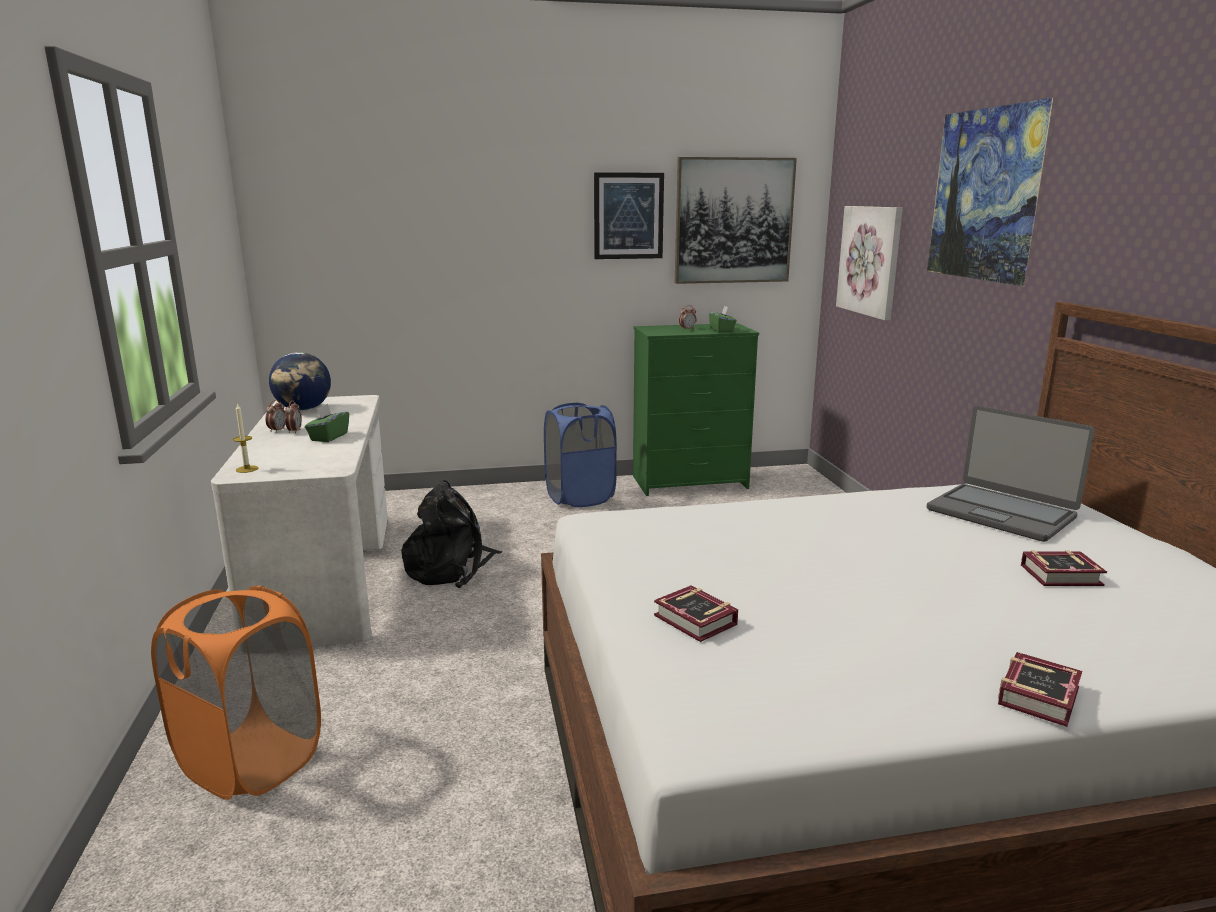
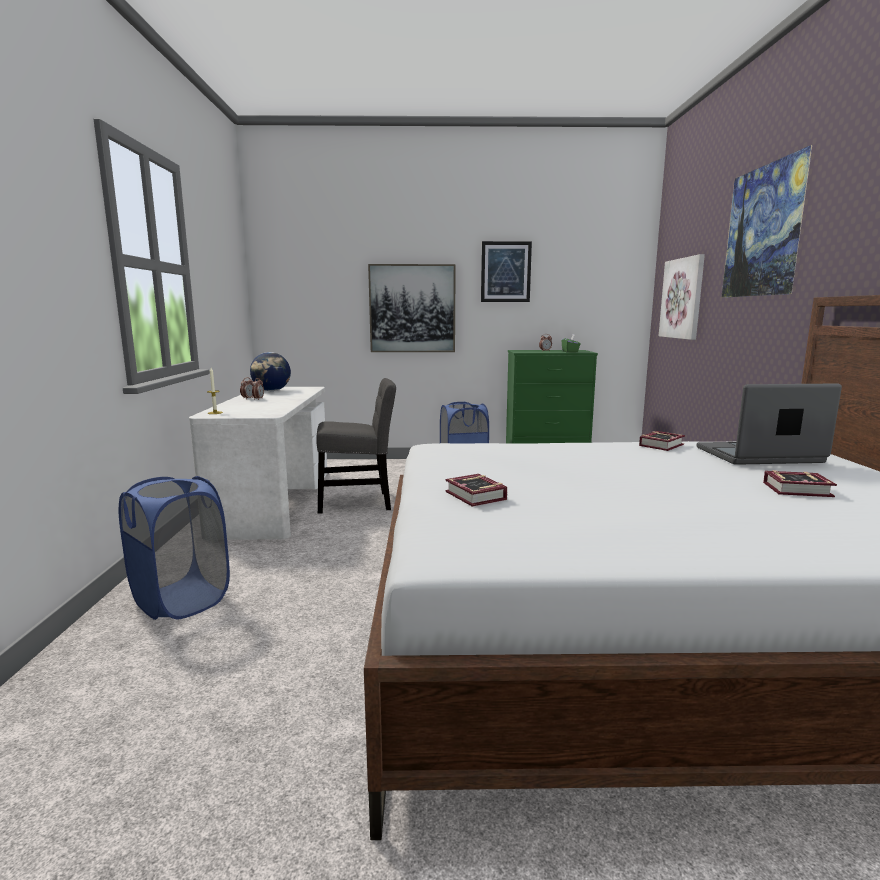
camera: 10 degrees right, 5 degrees down
orange laundry basket [151,586,321,800] -> blue laundry basket [119,476,230,620]
green tissue box [305,404,349,442] -> none
black backpack [401,480,503,588] -> grey chair [316,378,396,514]
picture [675,157,797,284] -> picture moved to [368,264,456,352]
laptop [927,406,1095,542] -> laptop turned 120 degrees clockwise [697,383,842,465]
book [998,652,1082,727] -> book moved to [639,431,685,451]

